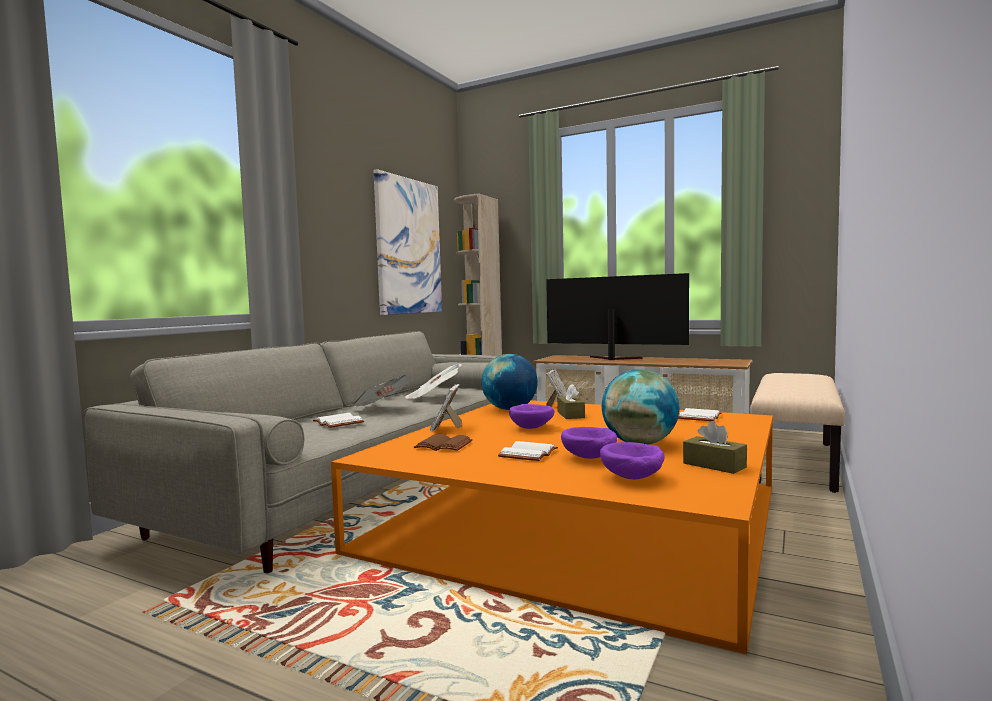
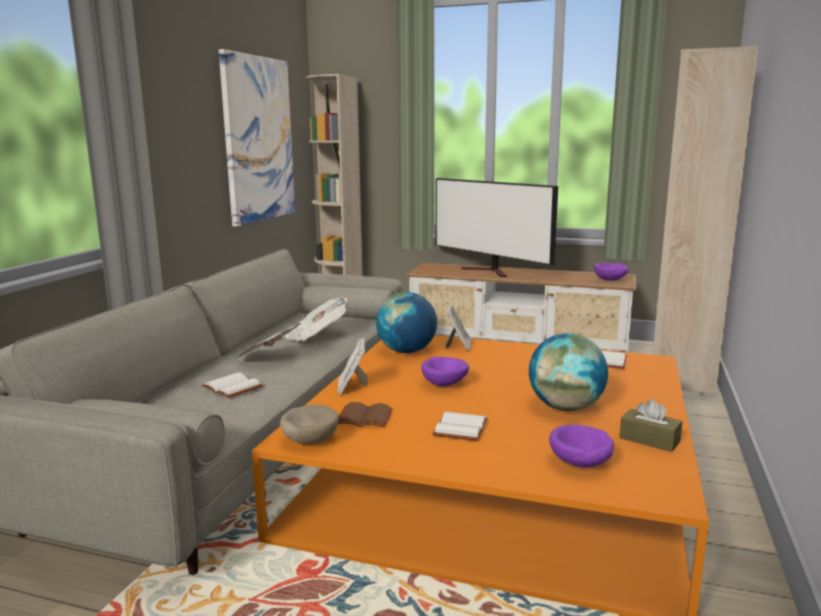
camera: 10 degrees left, 10 degrees up
television [546,273,689,360] -> television turned 150 degrees counterclockwise [436,178,558,277]
brown tissue box [557,384,585,419] -> none
purple bowl [561,427,617,459] -> purple bowl moved to [594,263,628,281]
beige bench [750,373,845,493] -> beige bookcase [653,46,758,398]
none -> beige bowl [280,404,339,444]

